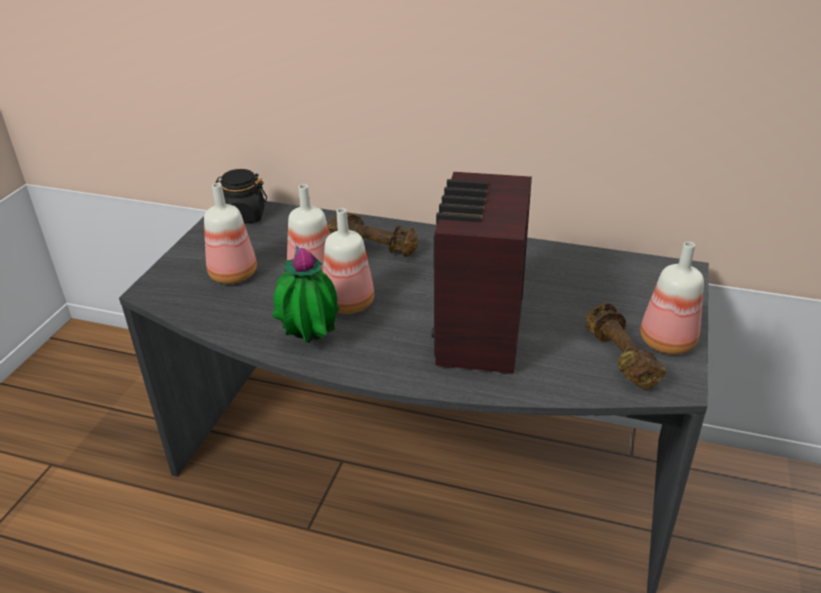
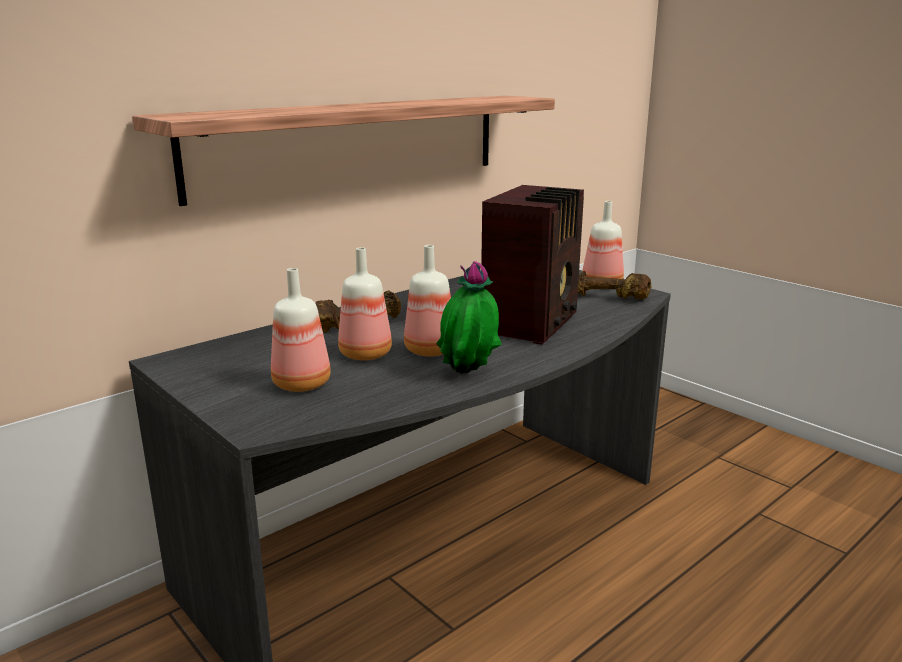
camera: 60 degrees left, 15 degrees down
black jar [216,169,267,224] -> none
radio [432,172,532,374] -> radio turned 105 degrees counterclockwise [481,185,584,345]
none -> shelf [132,96,555,206]

